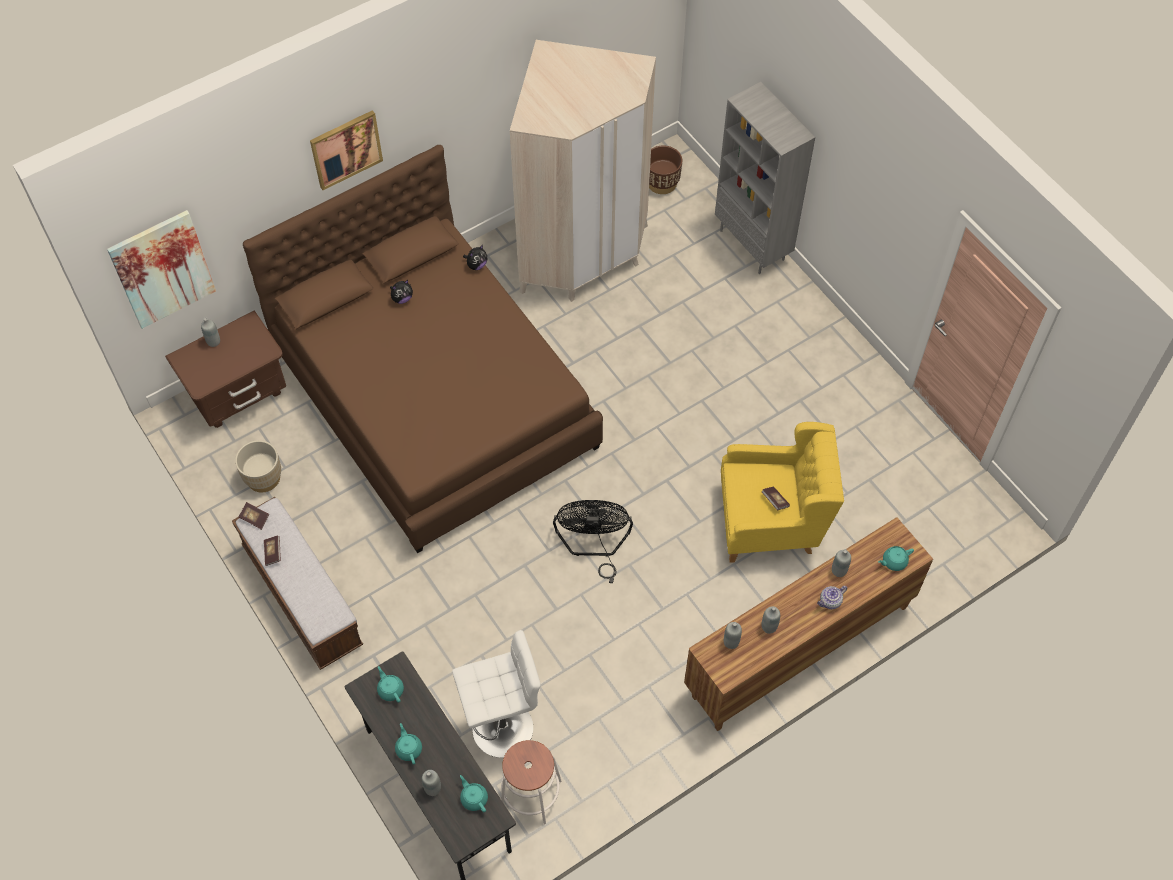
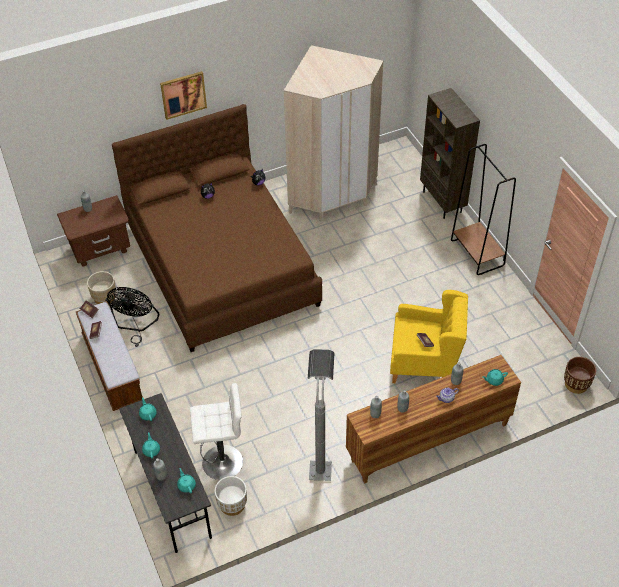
camera: 10 degrees right, 10 degrees down
picture [107,210,216,329] -> none
white stool [501,740,561,824] -> white planter [215,476,247,516]
black fan [553,500,633,584] -> black fan moved to [105,287,159,347]
brown planter [649,146,682,194] -> brown planter moved to [564,357,596,394]
grey bookcase [715,82,815,274] -> brown bookcase [420,88,480,219]
none -> grey floor lamp [308,349,334,481]
none -> clothes rack [451,144,516,275]

